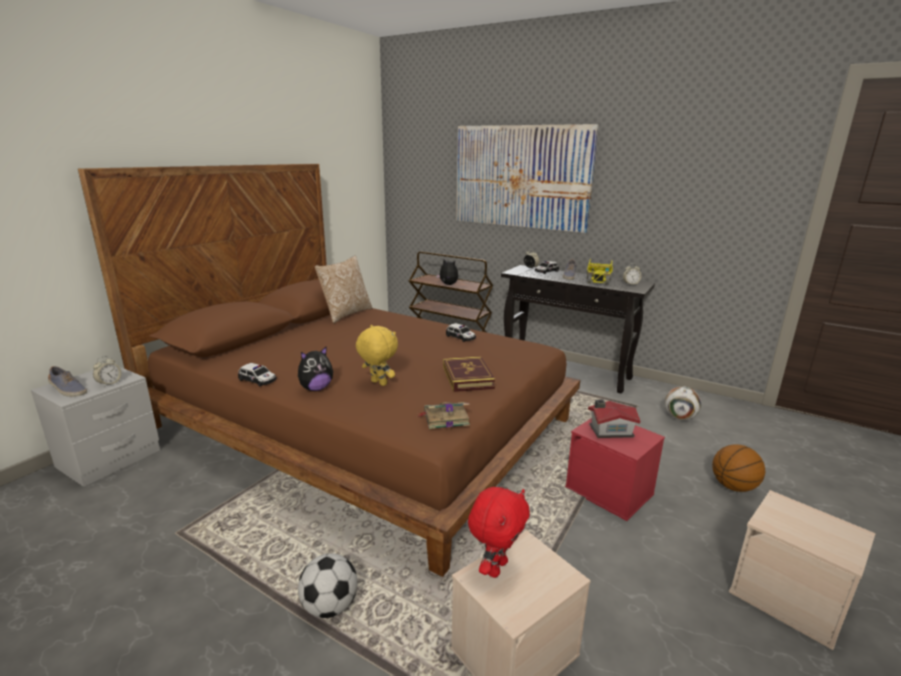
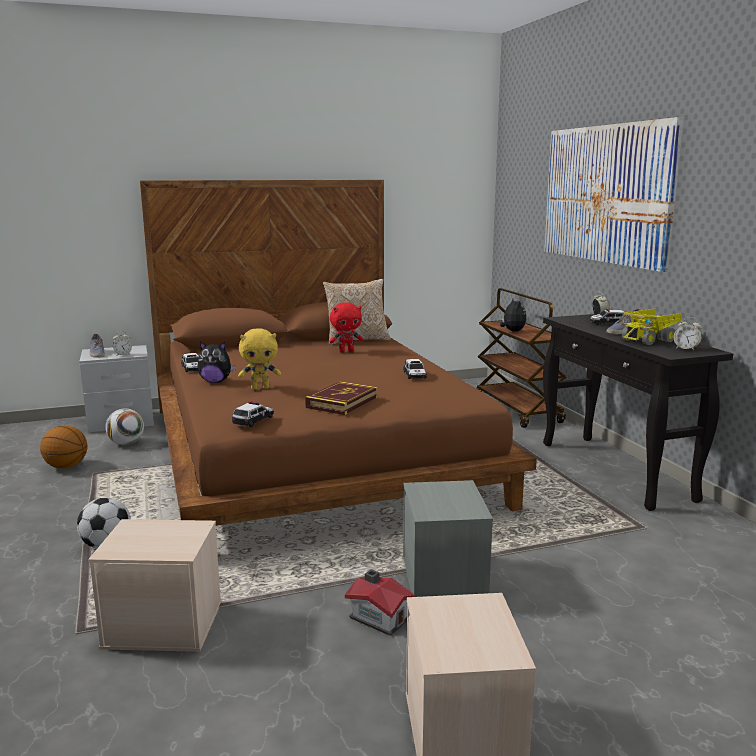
camera: 40 degrees right, 5 degrees down
yellow plush toy [356,325,398,386] -> yellow plush toy turned 90 degrees clockwise [238,329,281,389]
book [418,402,470,429] -> toy car [232,401,274,427]
red plush toy [468,487,530,578] -> red plush toy moved to [329,302,363,352]
red storage box [565,418,665,521] -> grey storage box [403,480,493,597]
toy house [588,400,640,438] -> toy house moved to [345,569,415,636]
football [665,386,701,420] -> football moved to [105,408,144,445]
basketball [712,444,765,492] -> basketball moved to [40,425,88,469]

